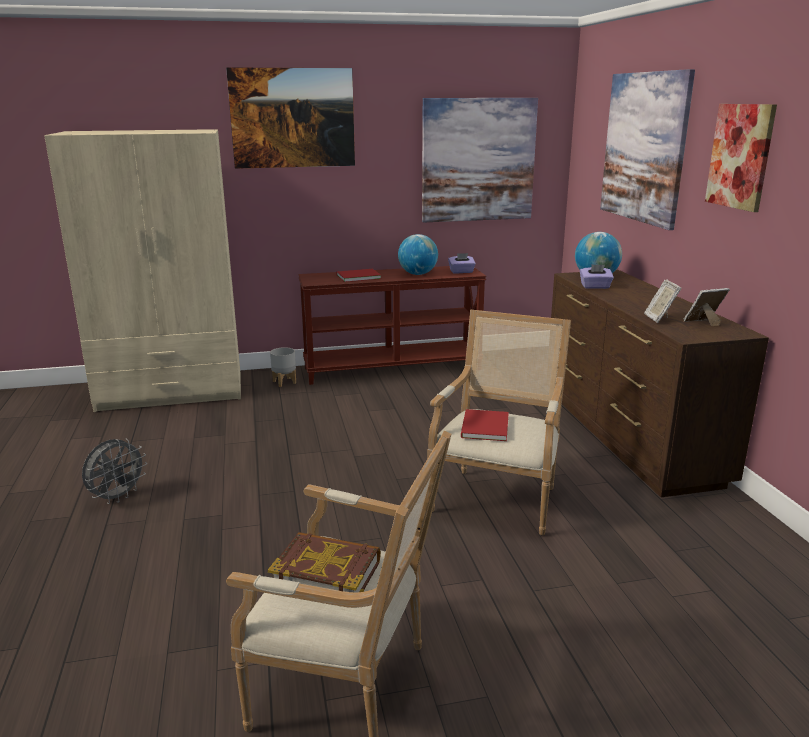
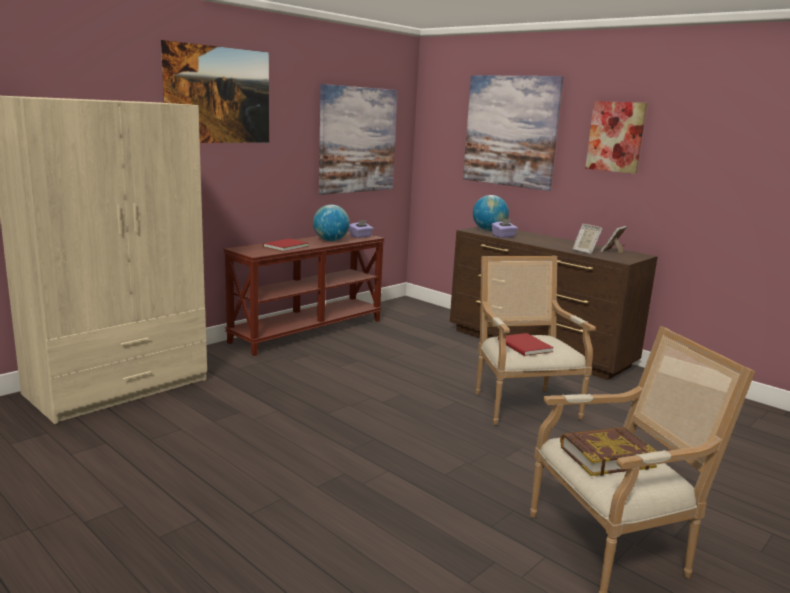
camera: 35 degrees left, 5 degrees down
grey fan [82,439,147,504] -> none
grey planter [270,347,296,387] -> none

